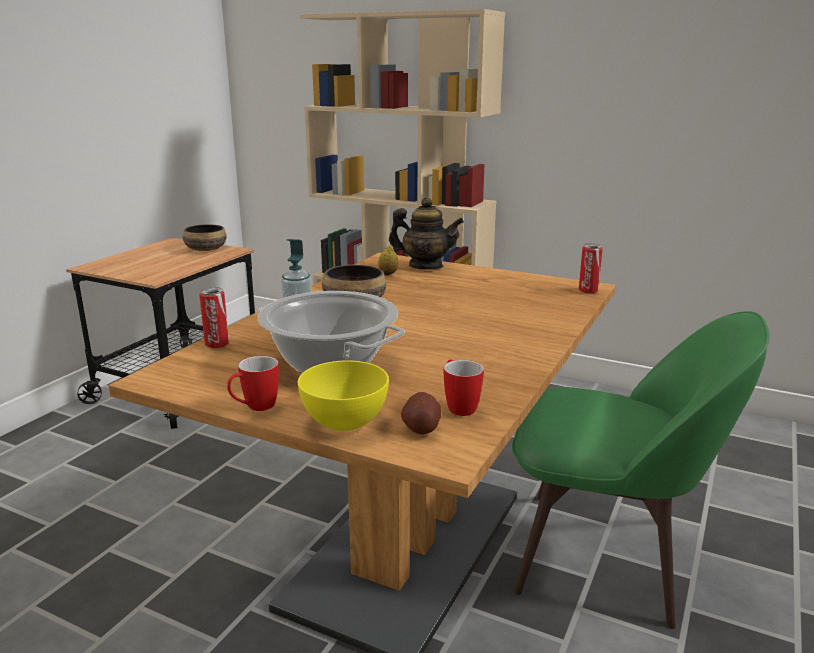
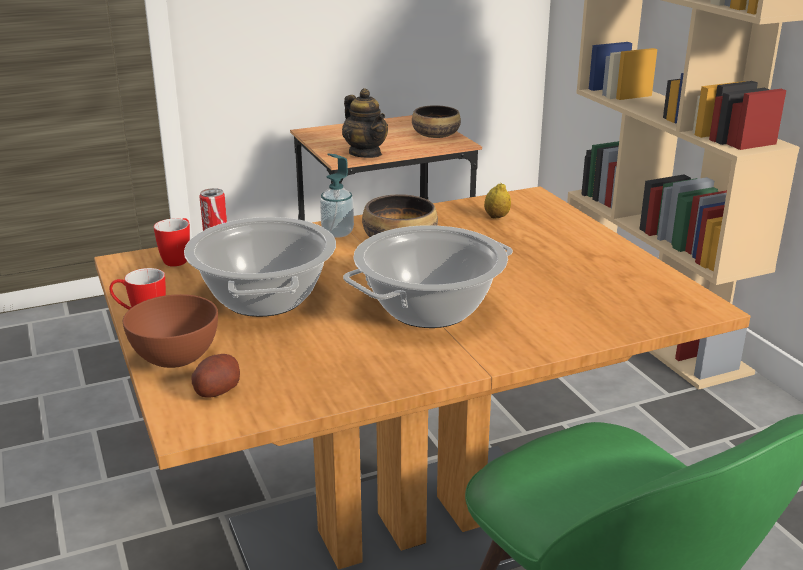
camera: 40 degrees right, 5 degrees up
yellow bowl [298,360,389,431] -> brown bowl [123,294,218,368]
teapot [389,197,464,270] -> teapot moved to [342,88,388,158]
mug [444,359,484,416] -> mug moved to [154,218,190,267]
can [579,244,603,294] -> none
none -> cooking pot [343,225,513,328]

